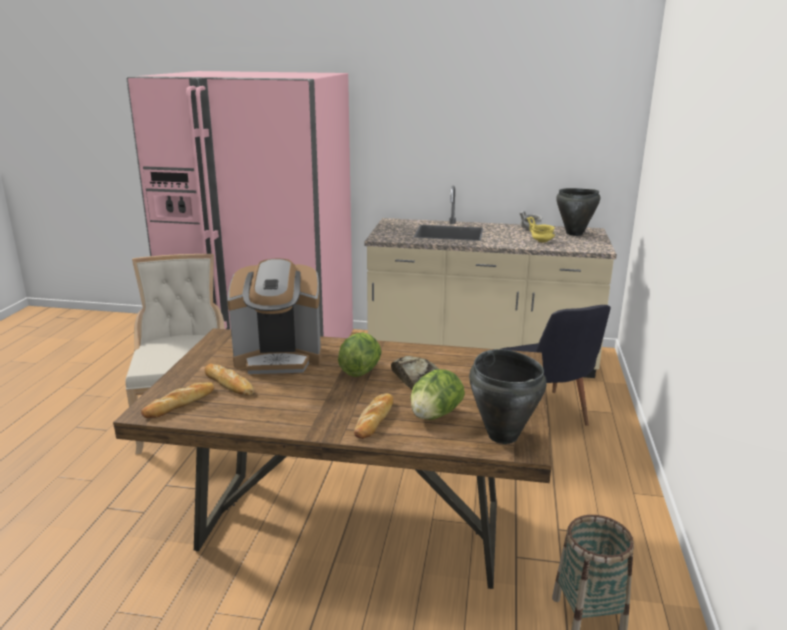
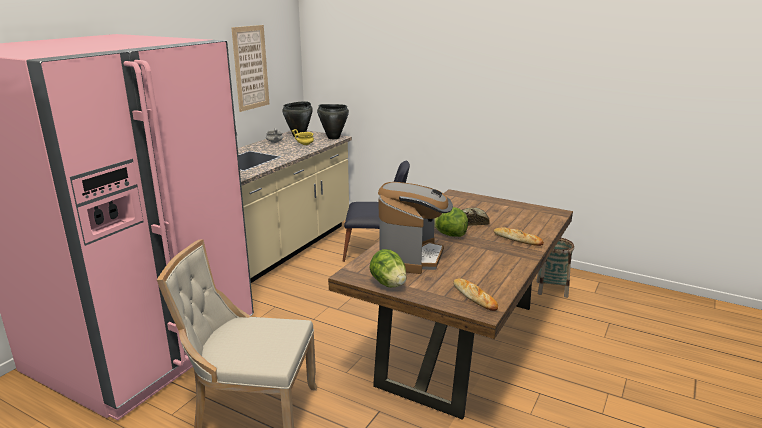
camera: 70 degrees left, 0 degrees up
bread [205,364,254,395] -> none
lettuce [411,369,465,420] -> lettuce moved to [369,249,407,287]
black cooking pot [469,349,546,444] -> black cooking pot moved to [317,104,349,139]
none -> picture [231,25,269,112]

